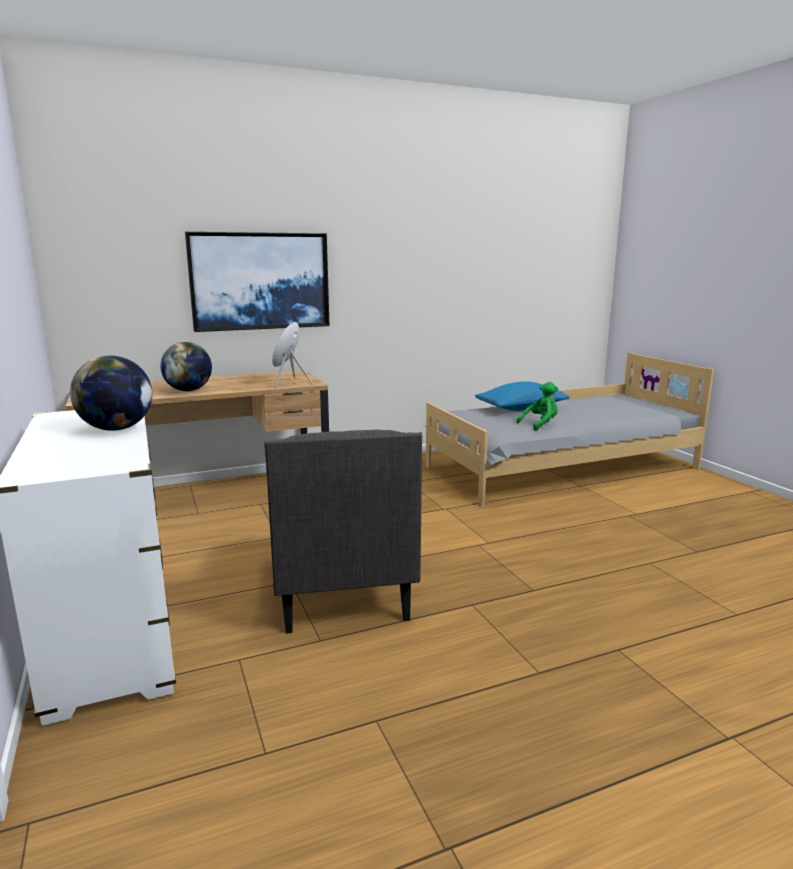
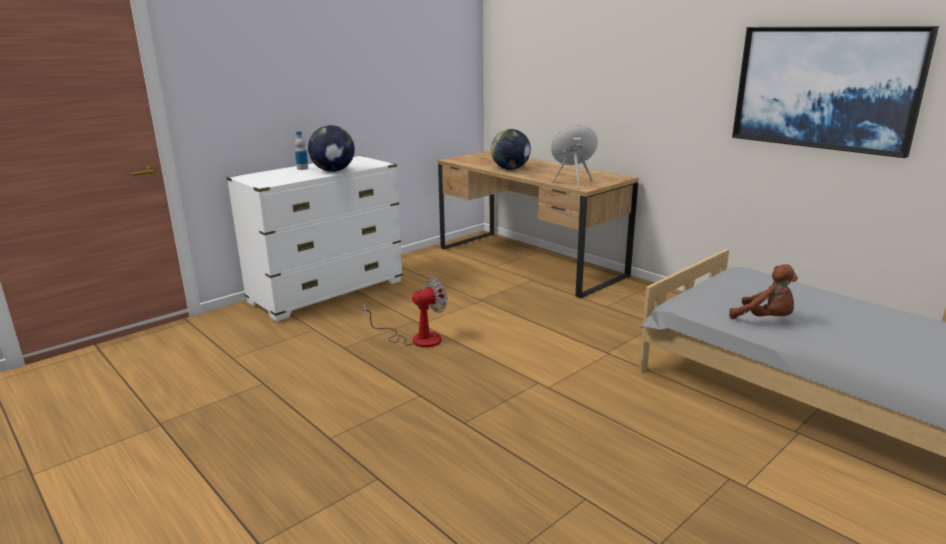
camera: 70 degrees right, 5 degrees up
picture [185,232,330,332] -> picture moved to [732,26,939,158]
grey armchair [264,430,422,634] -> fan [363,277,447,348]
blue pillow [475,381,569,411] -> none
green plush toy [517,382,559,431] -> brown plush toy [729,264,798,319]
none -> bottle [295,131,308,170]

